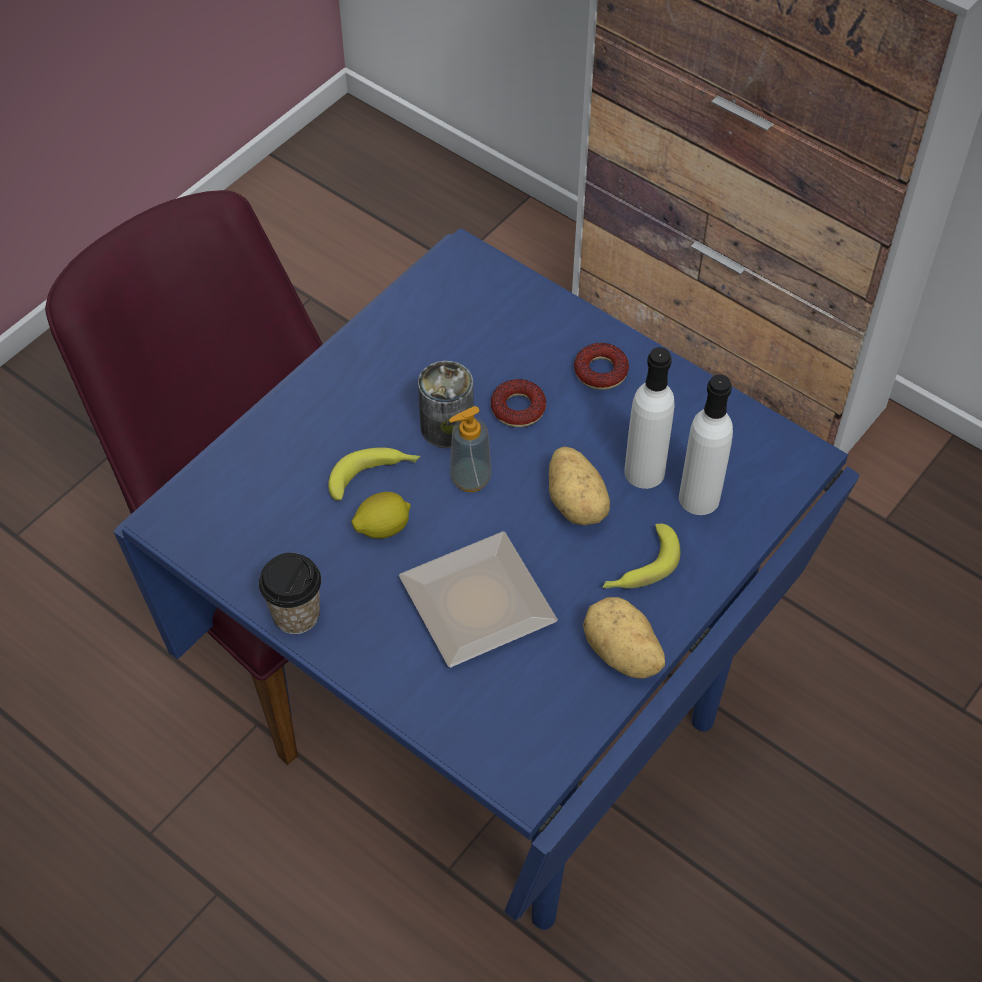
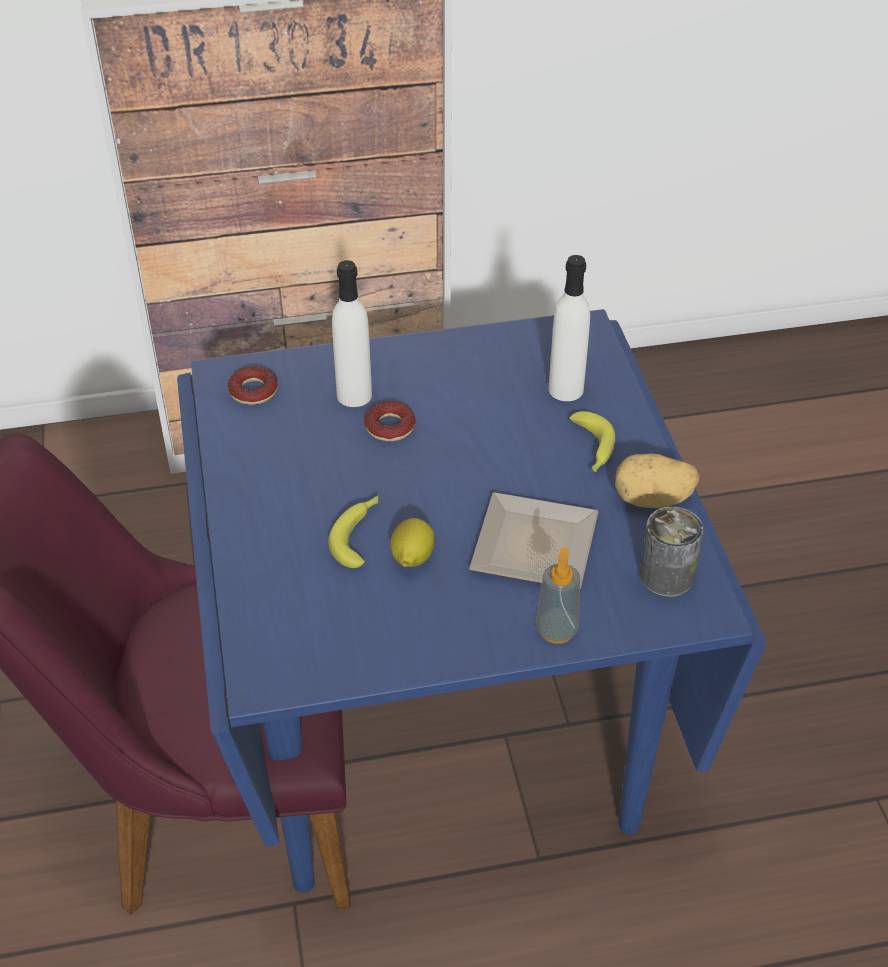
camera: 50 degrees left, 10 degrees down
cup [259,553,321,634] -> none
can [418,361,474,448] -> can moved to [640,507,703,597]
soap dispenser [449,406,492,492] -> soap dispenser moved to [536,548,580,644]
potato [549,446,610,526] -> none
donut [574,343,629,390] -> donut moved to [228,366,278,405]
white bottle [624,347,674,489] -> white bottle moved to [332,260,372,407]

